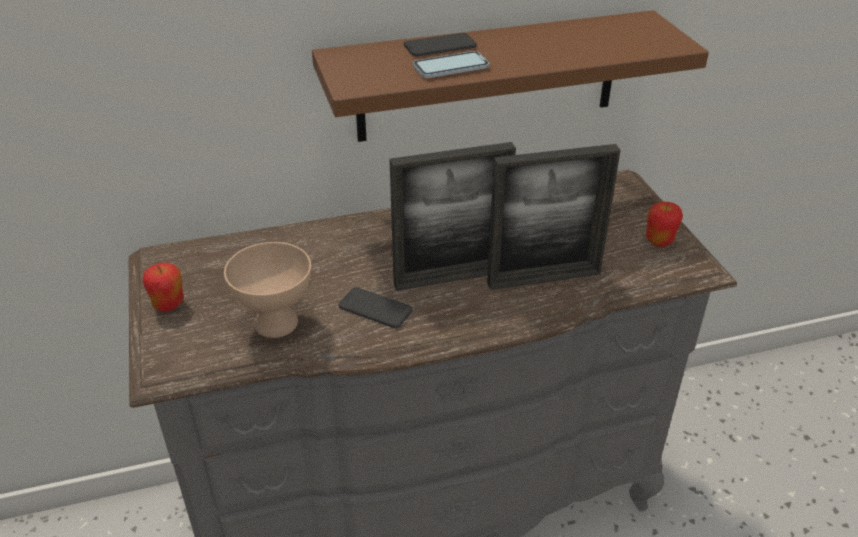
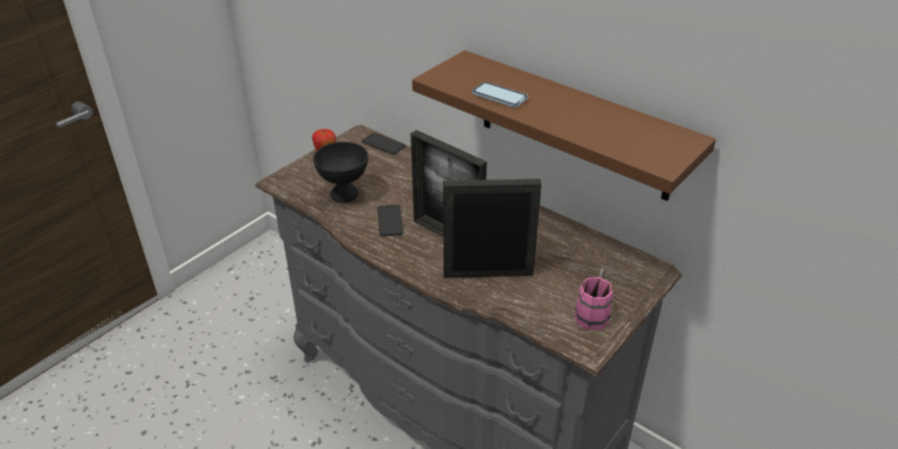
camera: 55 degrees right, 0 degrees up
beige bowl [224,242,312,338] -> black bowl [313,142,368,203]
phone [404,33,477,56] -> phone moved to [362,133,405,155]
picture frame [487,144,621,290] -> picture frame turned 135 degrees clockwise [443,179,542,278]
apple [646,202,683,247] -> pink mug [575,268,613,330]

